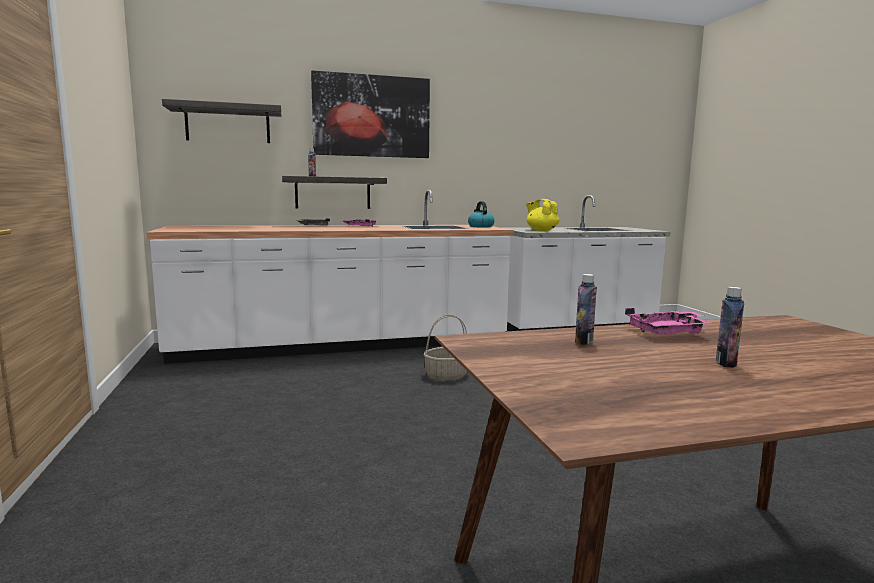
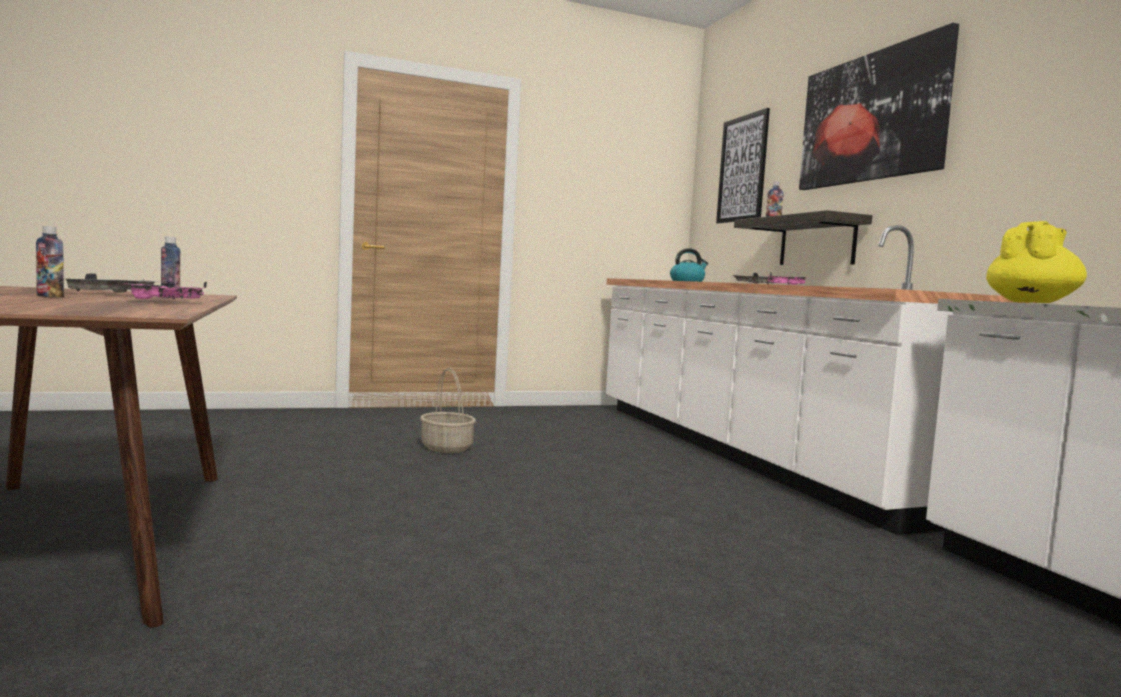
camera: 85 degrees right, 5 degrees down
shelf [162,99,282,143] -> picture [716,108,770,223]
basket [424,315,468,380] -> basket moved to [420,368,476,453]
kettle [468,201,495,228] -> kettle moved to [670,248,708,282]
none -> grey tray [66,273,157,293]

